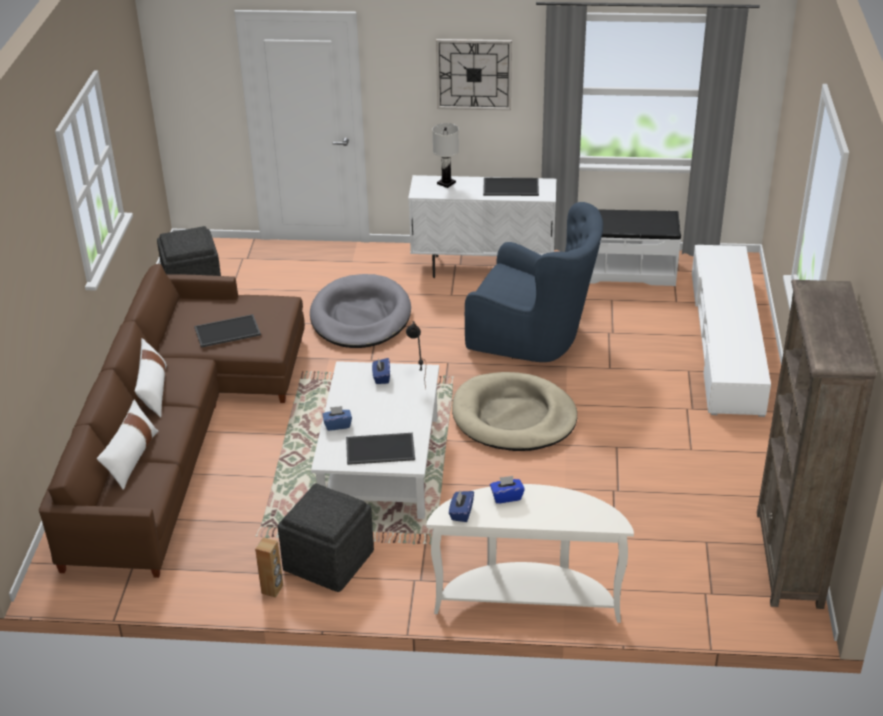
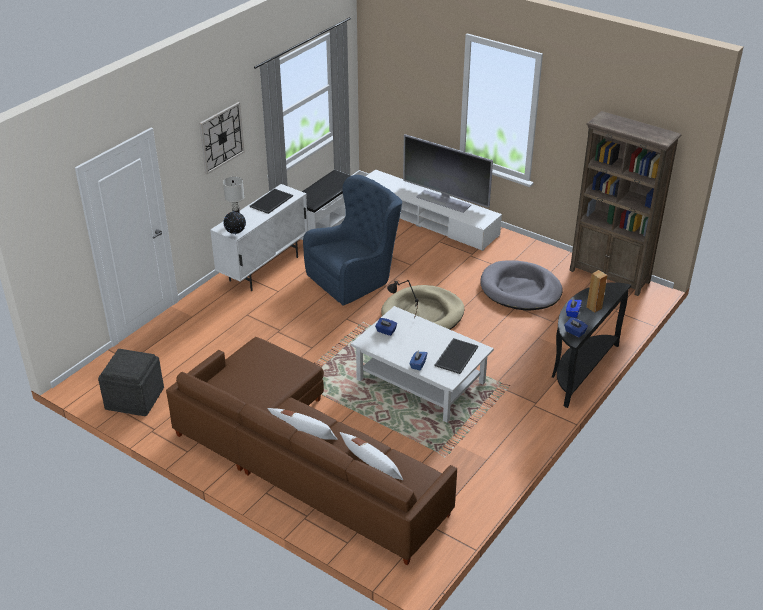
camera: 60 degrees left, 0 degrees up
tray [194,314,261,348] -> none
brown speaker [255,538,283,598] -> brown speaker moved to [586,270,607,312]
grey ottoman [278,483,374,592] -> none
grey dog bed [310,274,411,348] -> grey dog bed moved to [480,261,563,311]
white console table [426,484,634,623] -> black console table [552,282,631,408]
none -> globe [223,212,246,235]
none -> television [403,134,493,213]

